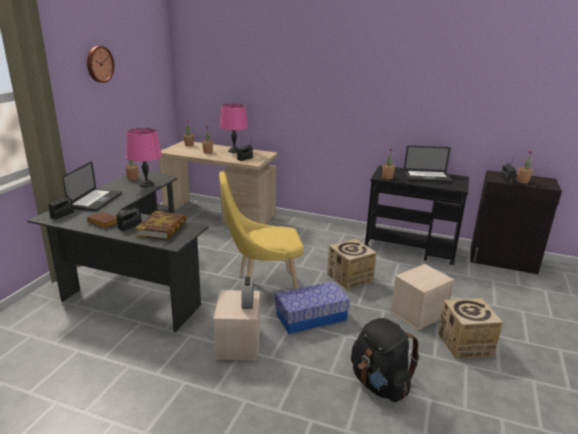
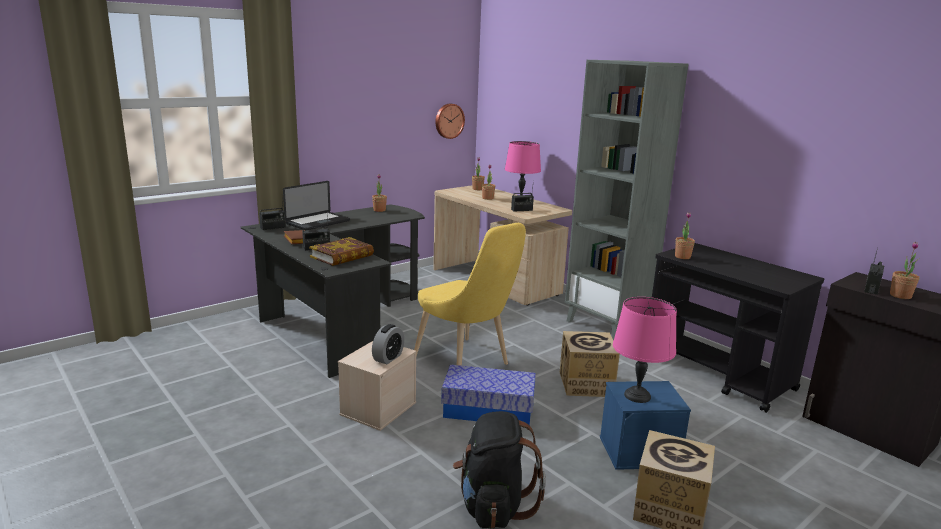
camera: 30 degrees right, 5 degrees down
wall clock [87,46,114,83] -> wall clock moved to [435,104,465,139]
pink table lamp [126,128,162,188] -> pink table lamp moved to [613,297,677,403]
yellow chair [219,171,304,289] -> yellow chair turned 150 degrees counterclockwise [414,223,526,366]
beige storage box [391,264,454,330] -> blue storage box [600,381,691,470]
laptop [404,146,453,183] -> none
none -> grey bookcase [565,60,688,340]

